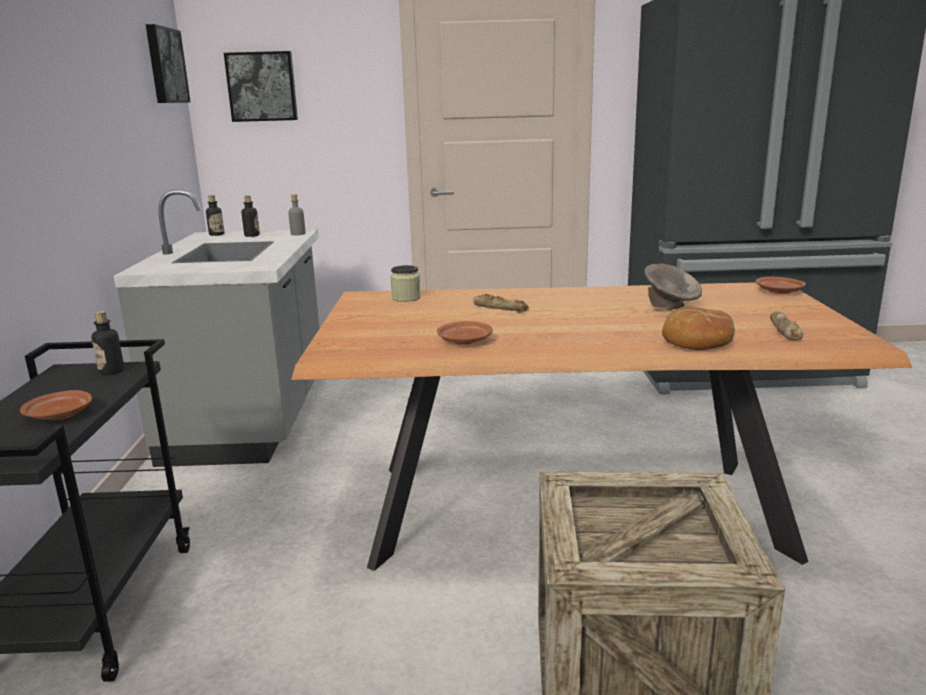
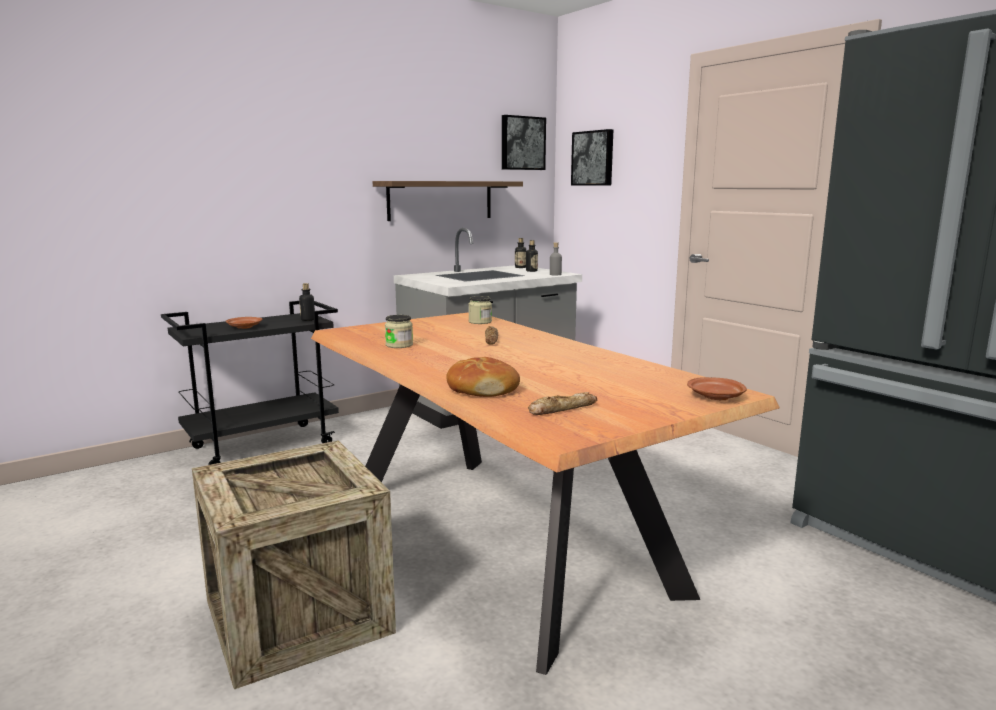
camera: 55 degrees right, 5 degrees down
brown plate [437,321,493,345] -> jar [385,315,413,348]
grey bowl [644,264,702,310] -> none
none -> shelf [373,181,523,221]

